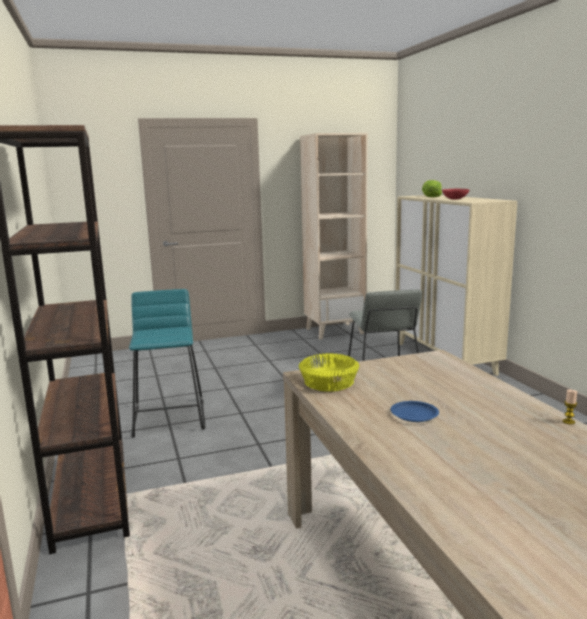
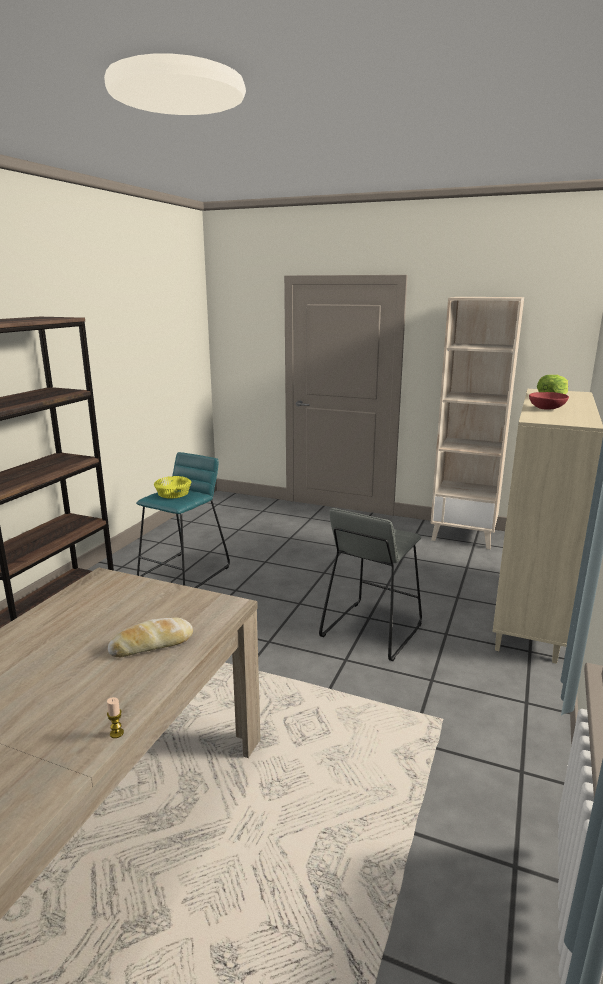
camera: 40 degrees right, 5 degrees up
yellow bowl [299,353,360,392] -> yellow bowl moved to [154,476,191,499]
blue plate [391,401,439,422] -> none
none -> bread [108,617,193,657]

